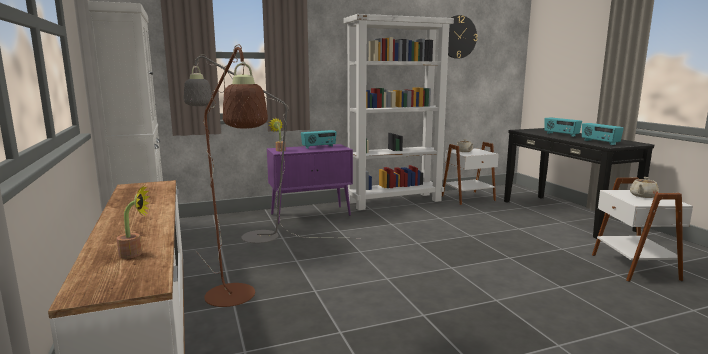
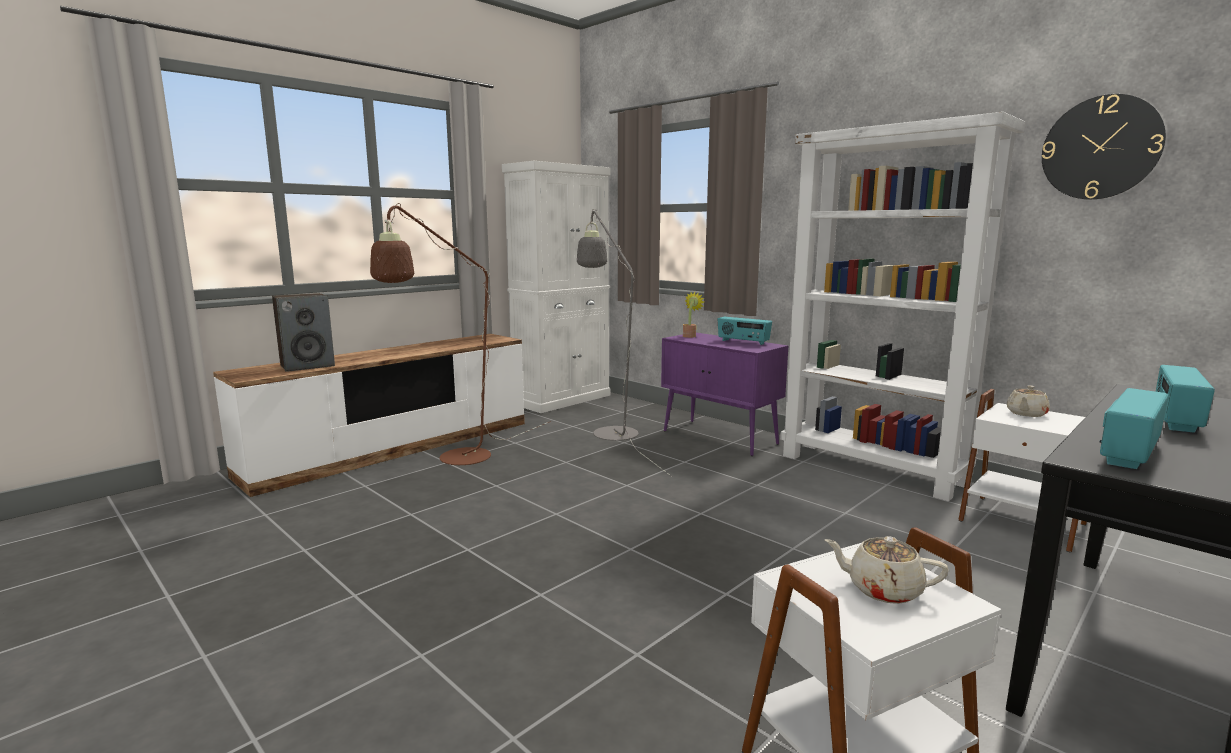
camera: 65 degrees right, 0 degrees up
potted plant [116,185,150,259] -> speaker [272,293,335,372]

